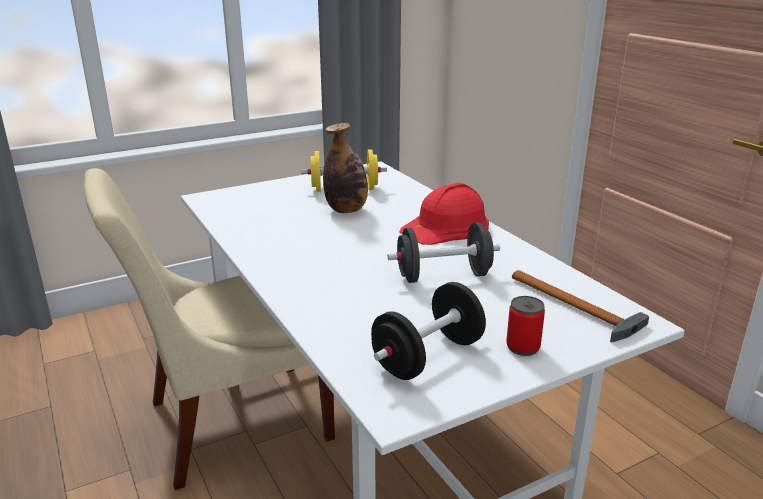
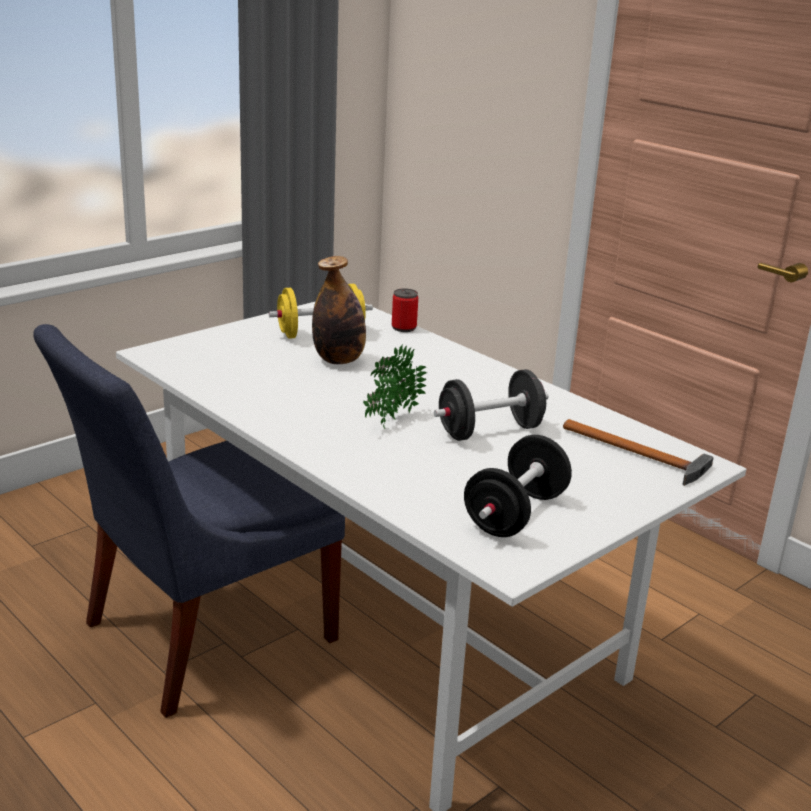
camera: 15 degrees left, 0 degrees up
beige chair [84,168,335,490] -> blue chair [33,324,345,718]
red hard hat [399,183,489,245] -> none
can [506,296,545,356] -> can moved to [392,289,418,332]
none -> potted plant [363,344,427,428]

